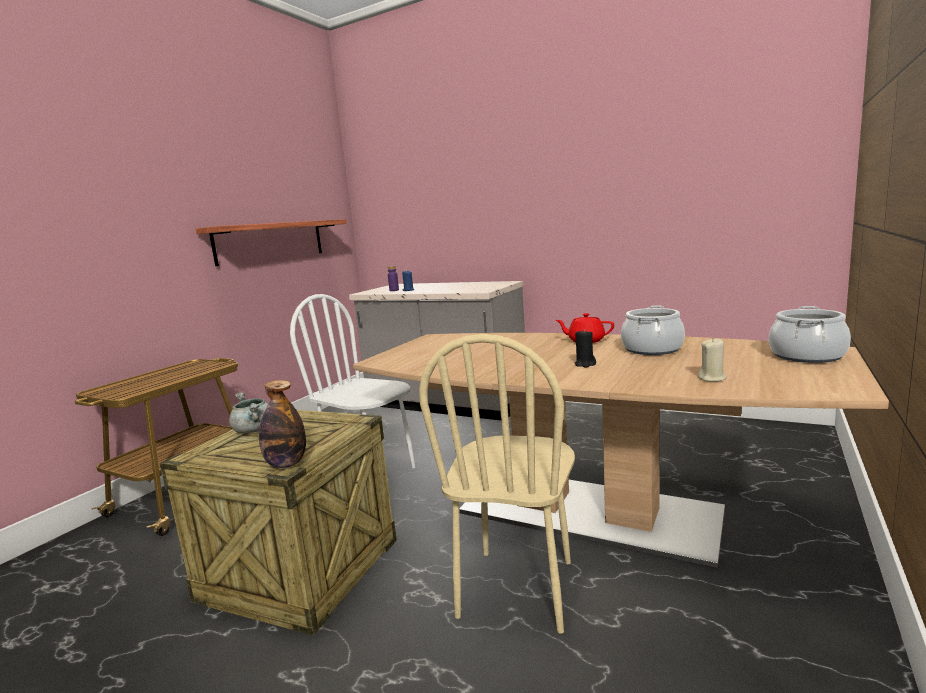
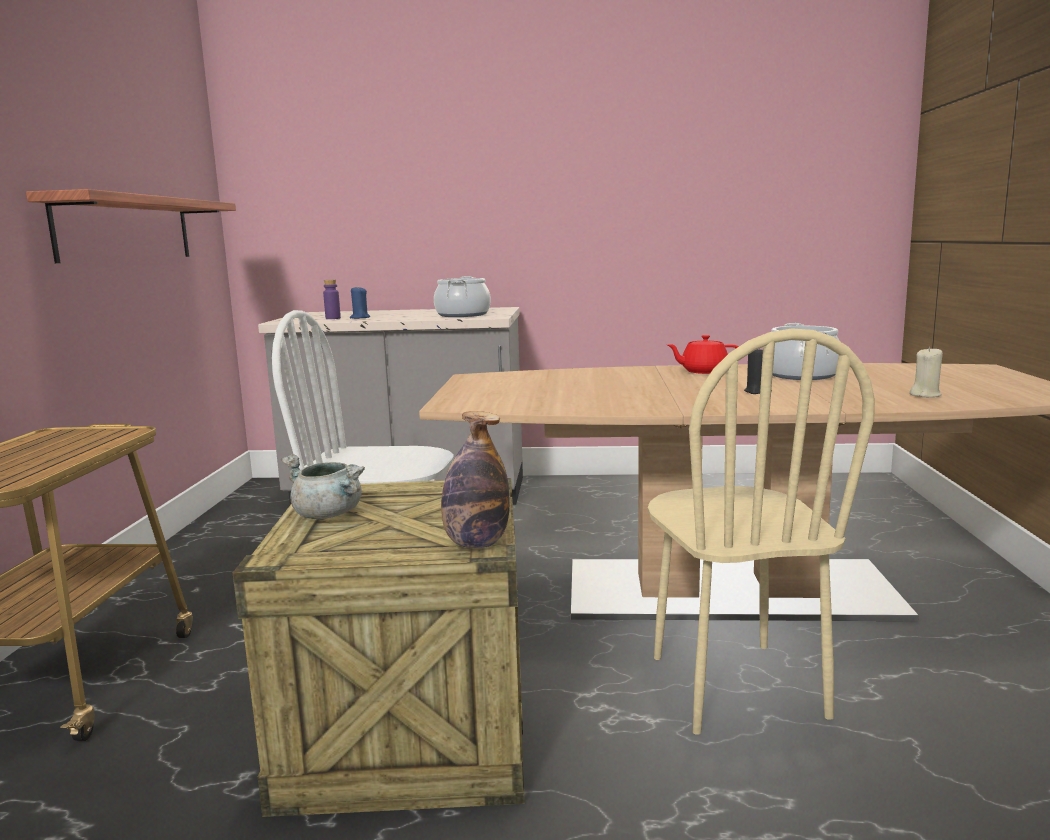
camera: 25 degrees left, 0 degrees up
cooking pot [769,306,851,363] -> cooking pot moved to [434,276,491,317]

